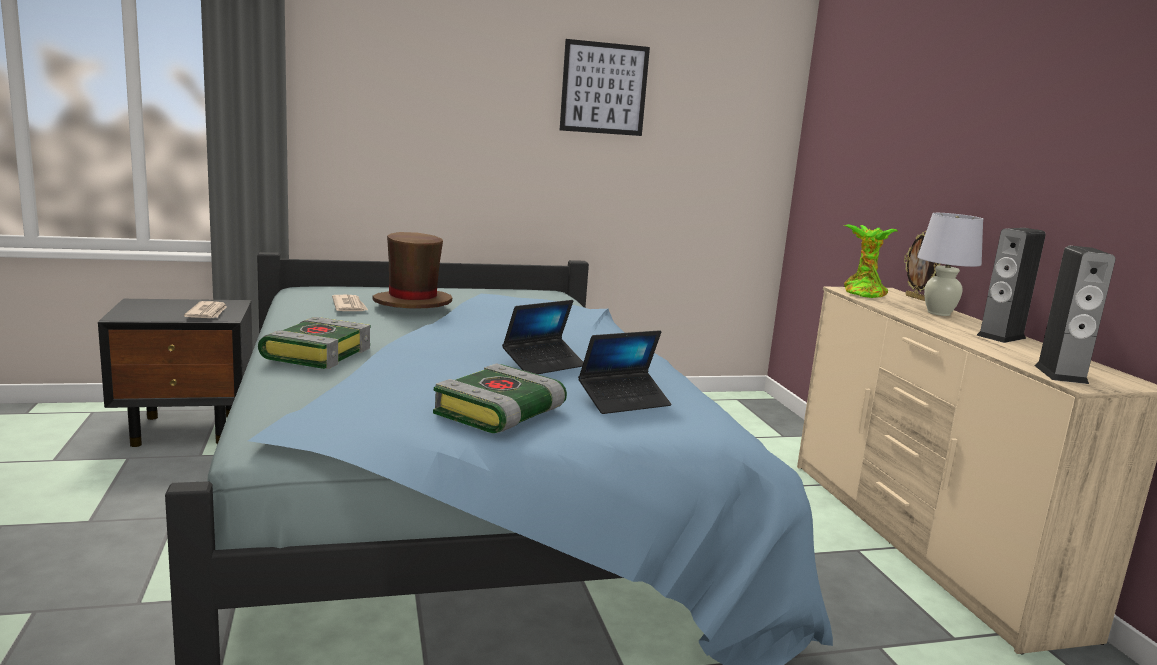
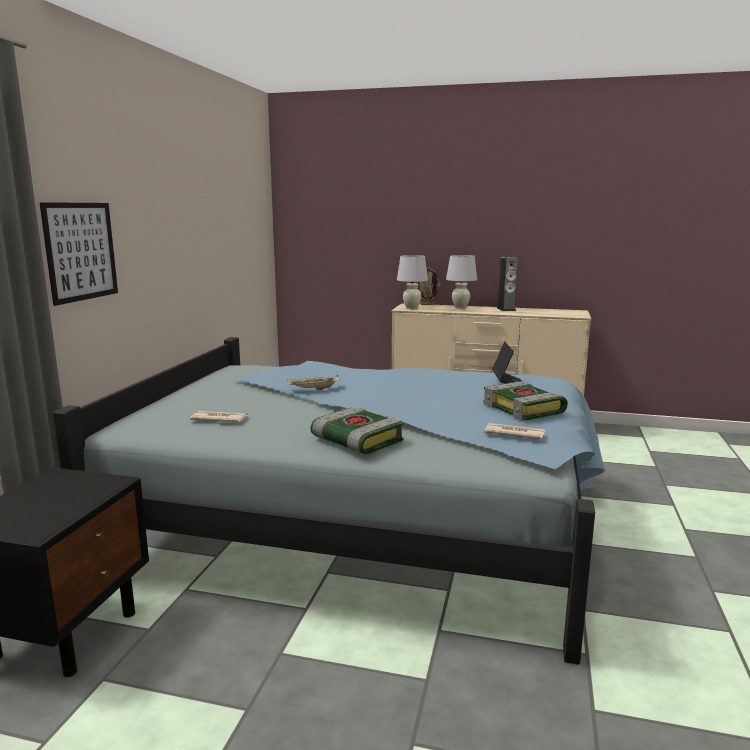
camera: 60 degrees left, 0 degrees up
newspaper [184,301,227,318] -> newspaper moved to [484,423,545,439]
brown hat [372,232,452,308] -> none
laptop [502,300,583,374] -> none
picture [560,39,650,136] -> picture moved to [40,202,118,306]
potted plant [843,224,897,298] -> white table lamp [397,255,428,309]
speaker [1034,246,1116,384] -> none
none -> beige tray [287,375,341,390]

